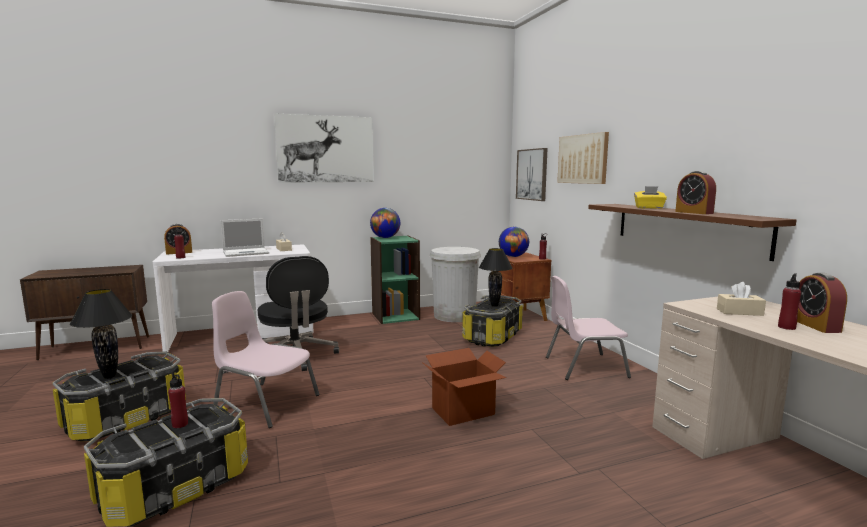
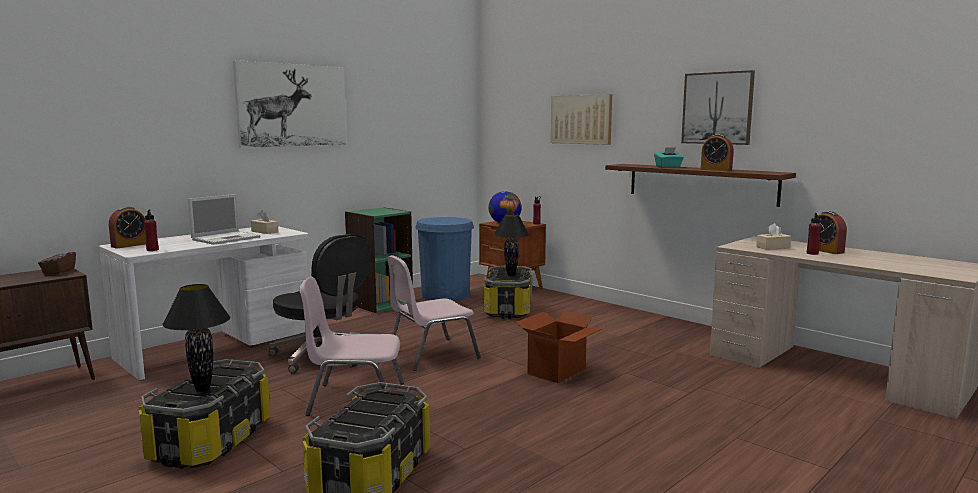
camera: 25 degrees left, 0 degrees up
red bottle [168,373,188,428] -> none
globe [370,208,400,238] -> none
white trash can [429,247,481,322] -> blue trash can [415,217,474,302]
picture [516,148,548,201] -> picture moved to [681,70,755,145]
pink chair [546,276,631,380] -> pink chair moved to [387,255,480,371]
yellow tissue box [634,186,667,209] -> turquoise tissue box [654,147,684,168]
none -> brown tissue box [38,246,76,274]

